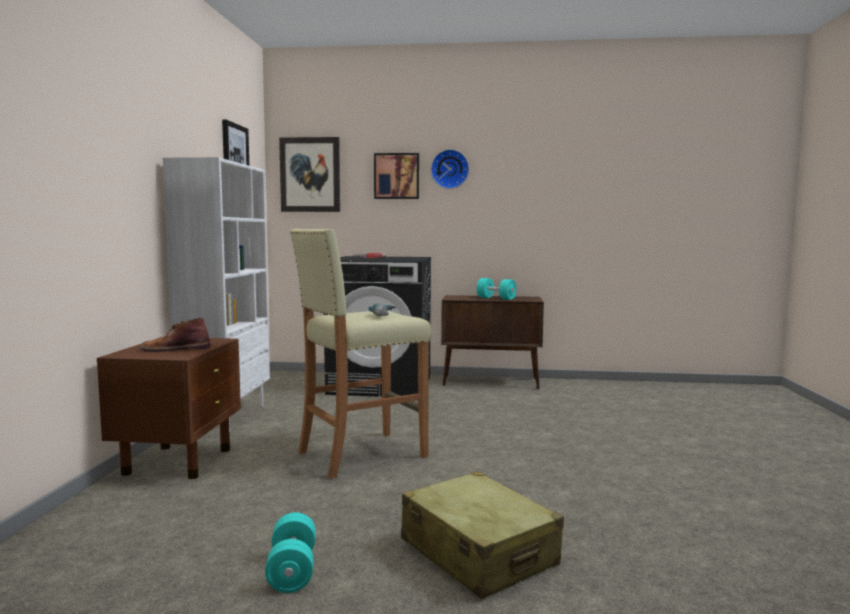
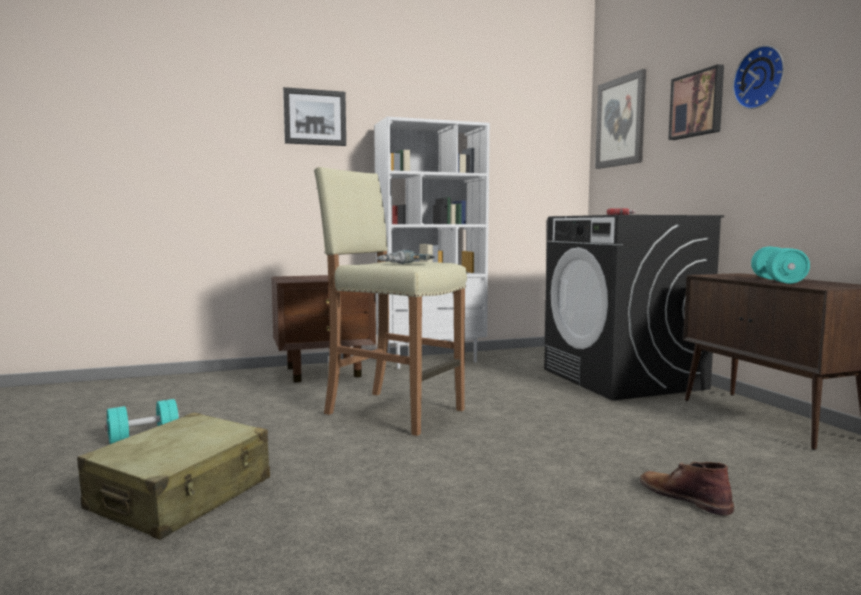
camera: 65 degrees right, 0 degrees up
brown boot [139,318,211,352] -> brown boot moved to [640,462,734,515]
picture [222,119,249,165] -> picture moved to [283,87,346,146]

